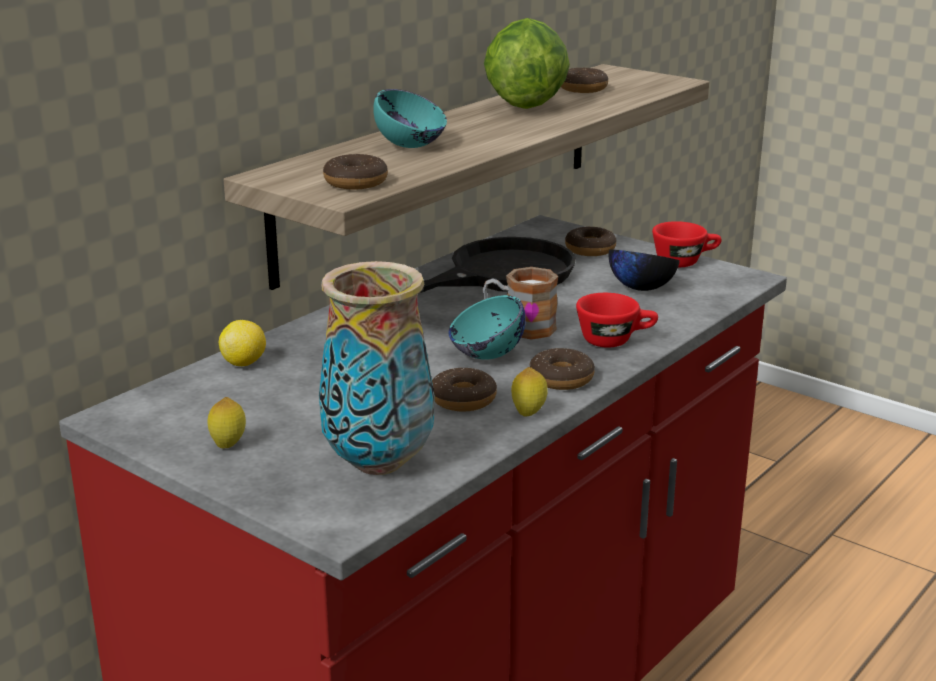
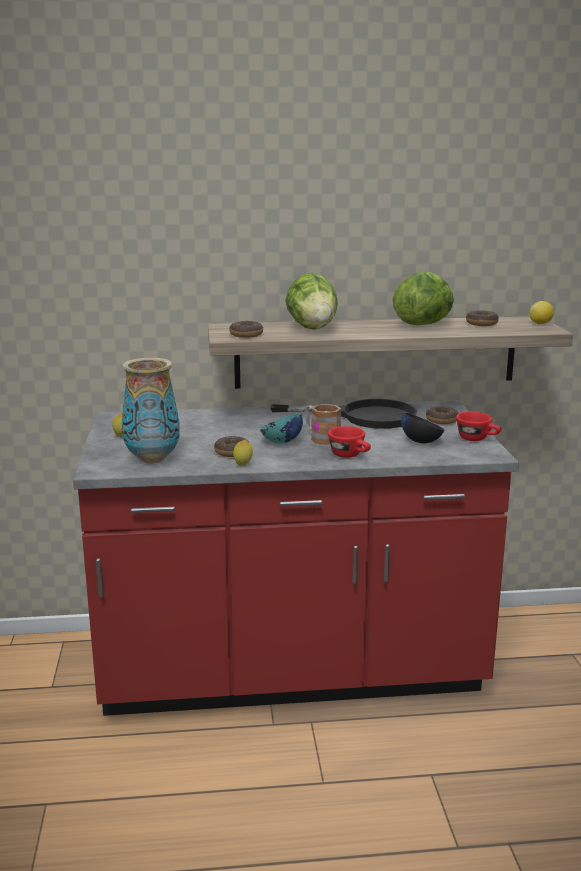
camera: 45 degrees right, 5 degrees down
lemon [219,320,266,366] -> lemon moved to [530,301,554,324]
turquoise bowl [373,89,447,148] -> lettuce [285,272,338,330]
donut [530,348,595,390] -> none

